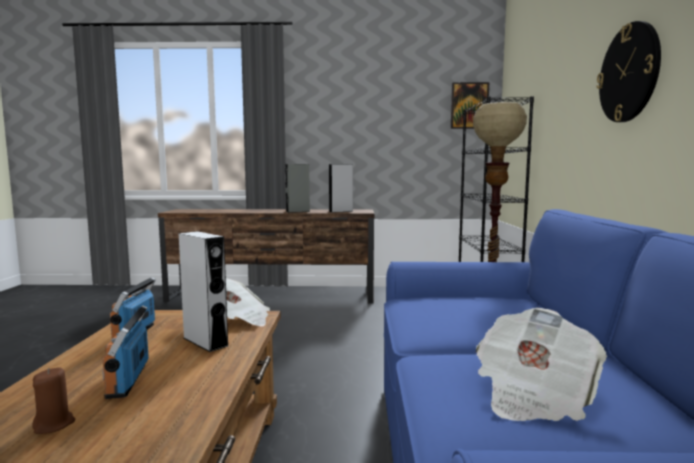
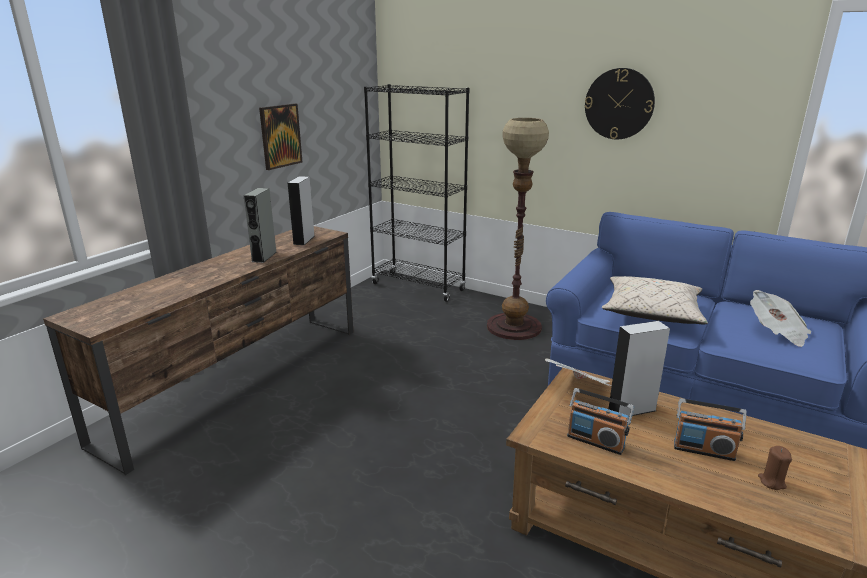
camera: 60 degrees left, 15 degrees up
picture [451,82,489,129] -> picture moved to [259,103,302,170]
none -> beige pillow [602,276,708,324]

